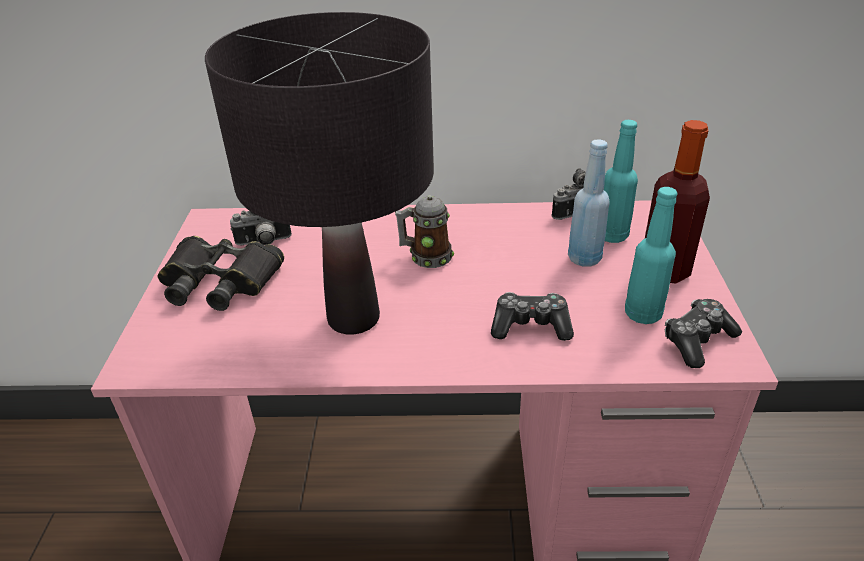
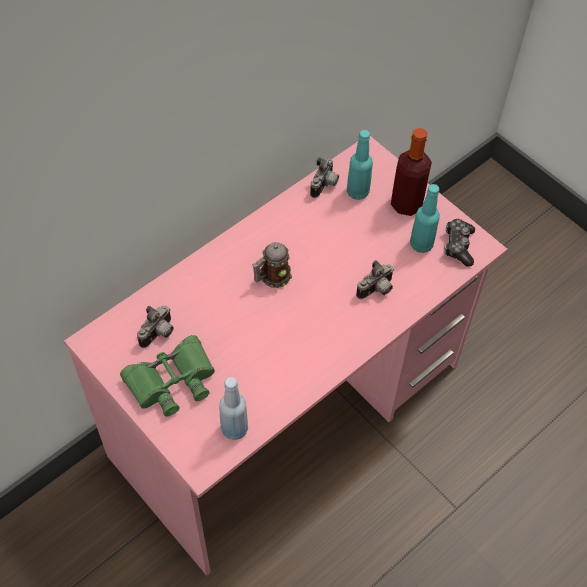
camera: 45 degrees left, 20 degrees up
black binoculars [158,236,284,311] -> green binoculars [120,335,215,417]
black table lamp [205,12,434,334] -> none
game controller [491,292,574,341] -> camera [356,260,394,299]
blue bottle [568,139,610,267] -> blue bottle moved to [219,377,248,440]

